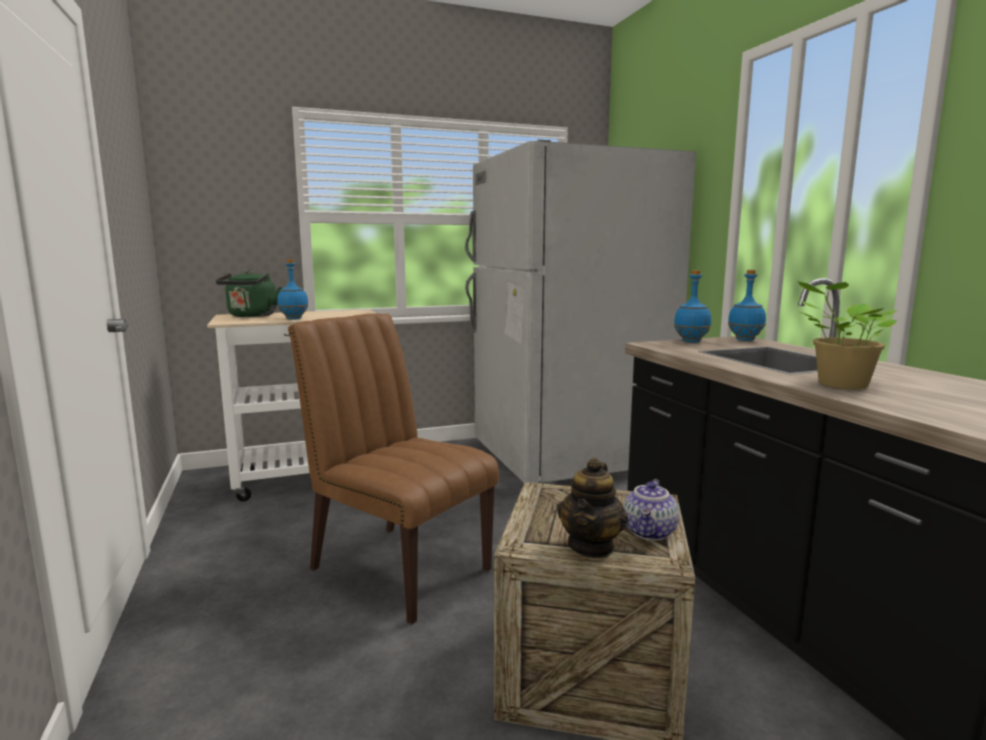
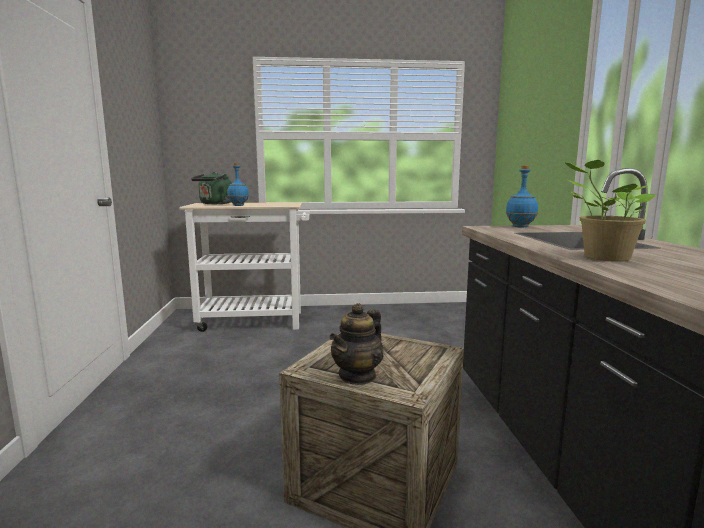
camera: 15 degrees right, 0 degrees up
brown chair [288,314,499,624] -> none
white fridge [465,140,696,485] -> none
teapot [623,479,679,541] -> none
blue bottle [728,270,766,341] -> none

